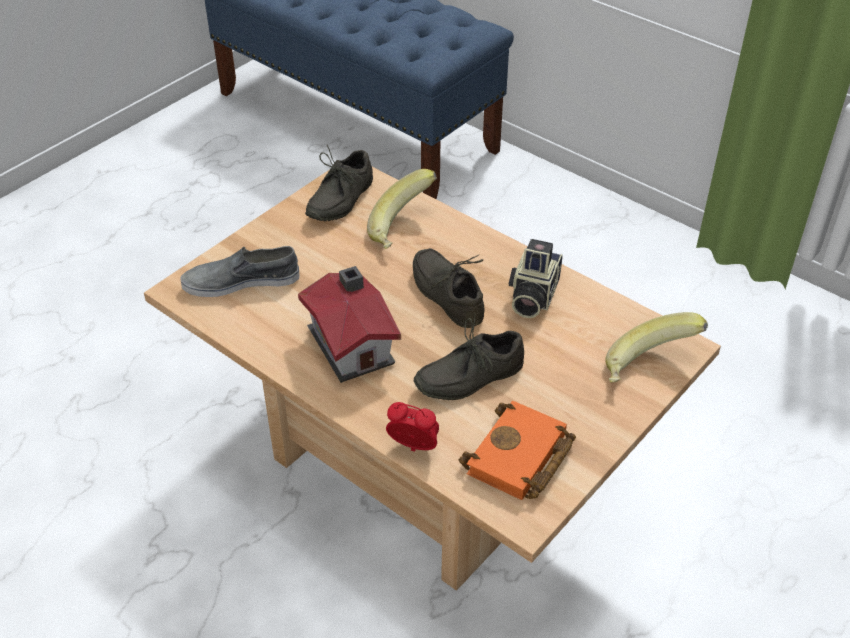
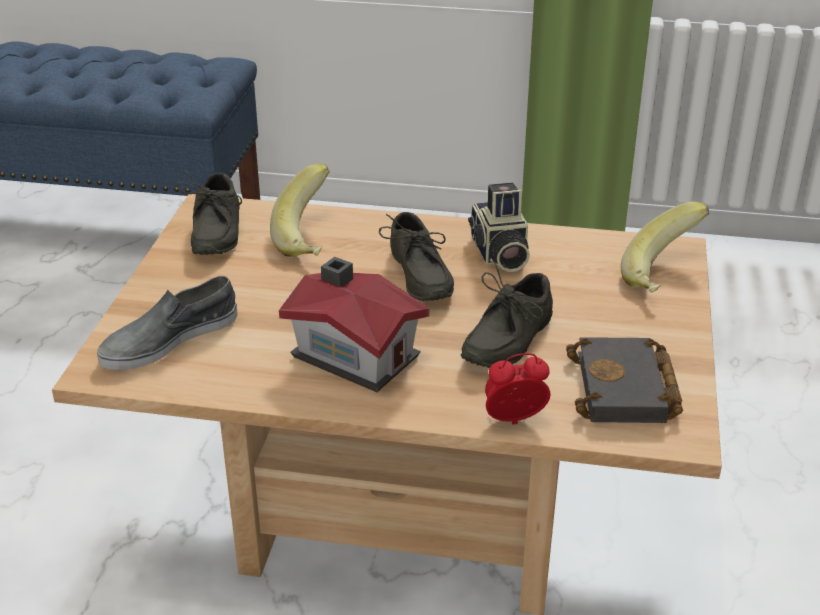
camera: 30 degrees left, 10 degrees down
grey shoe [413,248,485,328] -> grey shoe turned 135 degrees counterclockwise [379,212,454,301]
orange book [459,400,576,500] -> black book [566,337,683,423]

